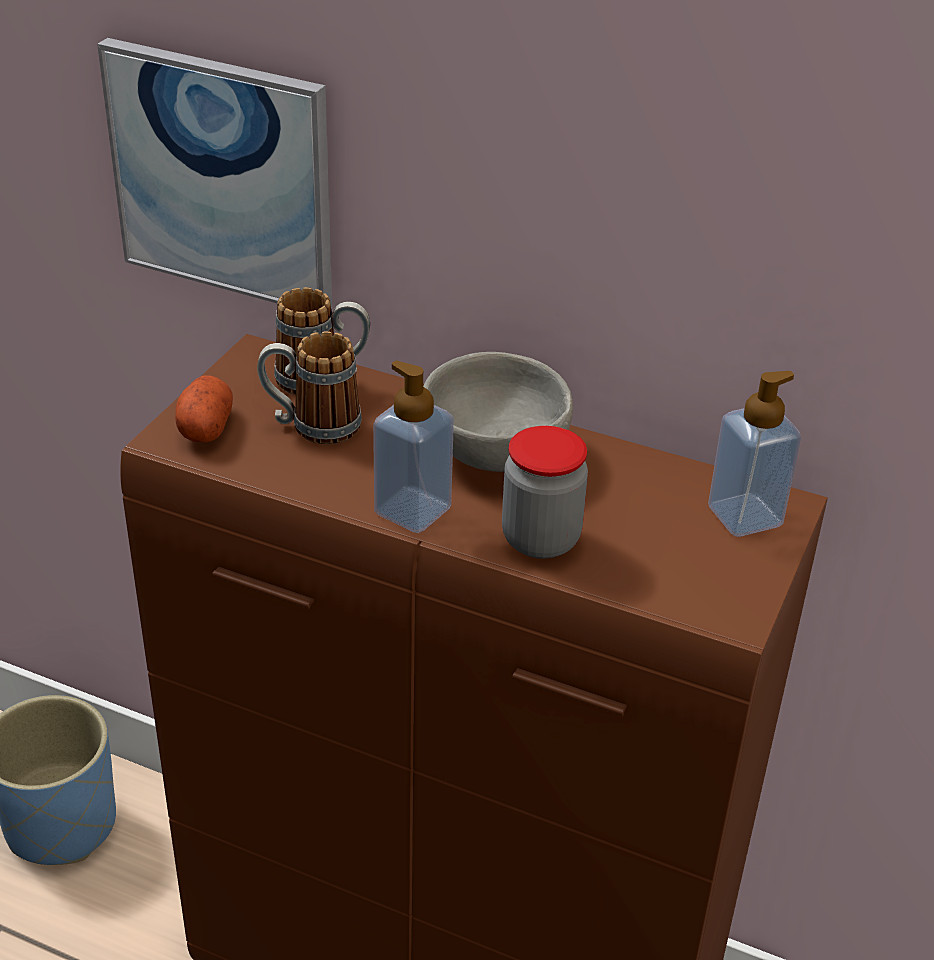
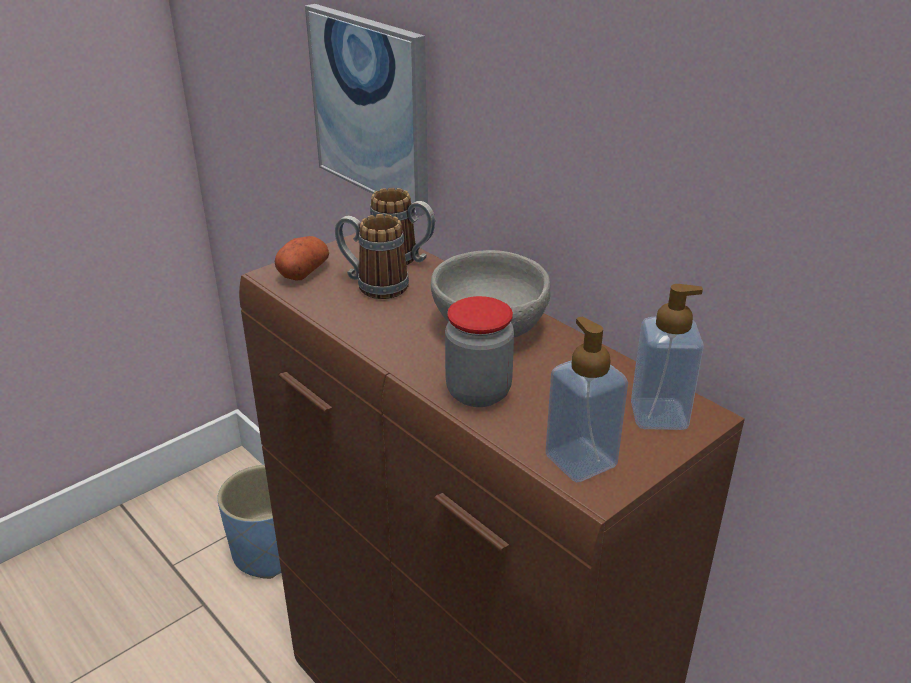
camera: 25 degrees right, 5 degrees down
soap dispenser [373,360,454,533] -> soap dispenser moved to [545,317,628,482]

